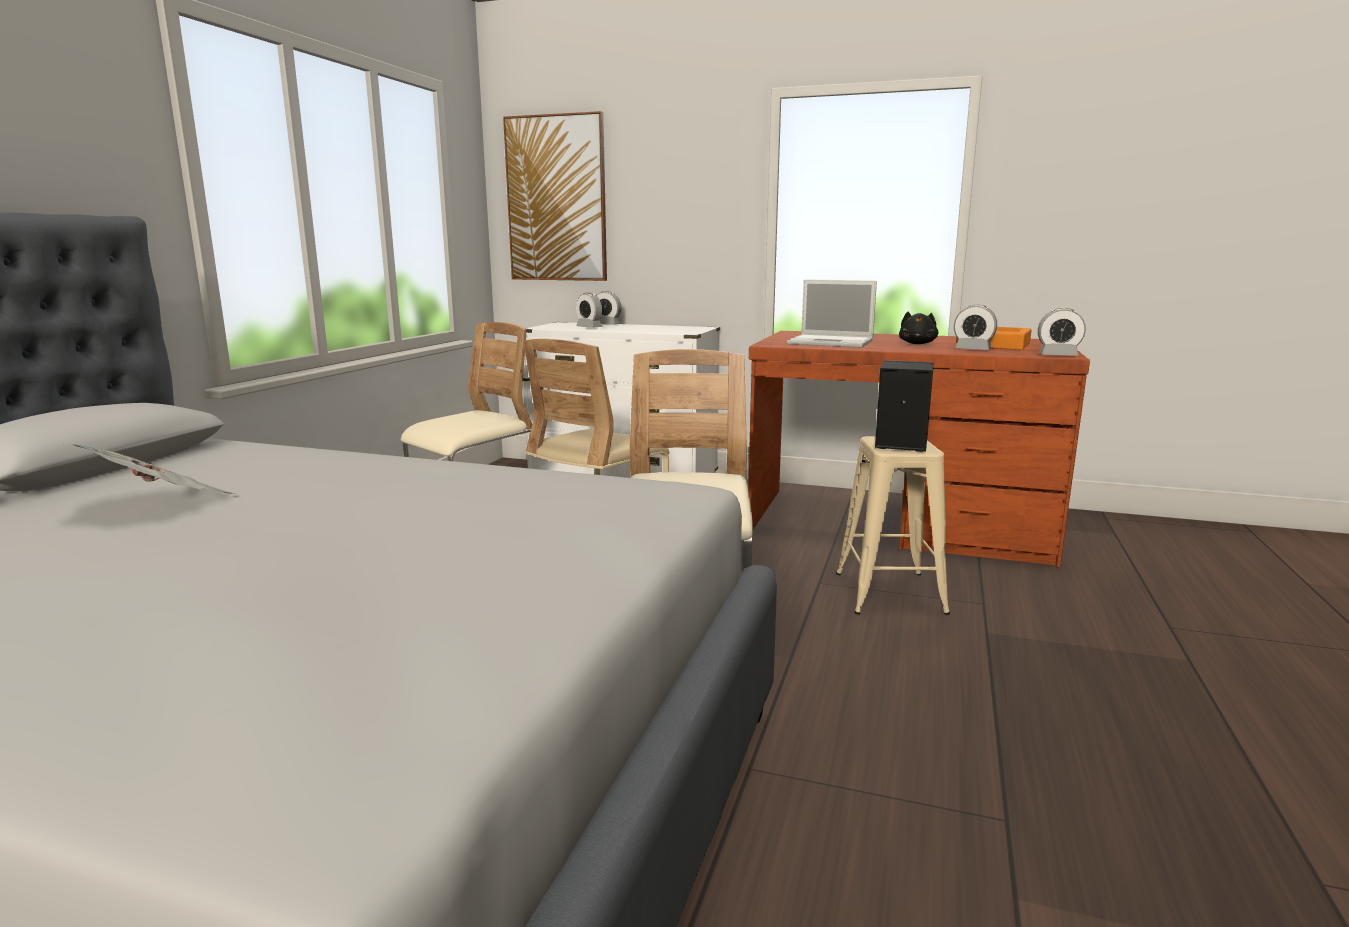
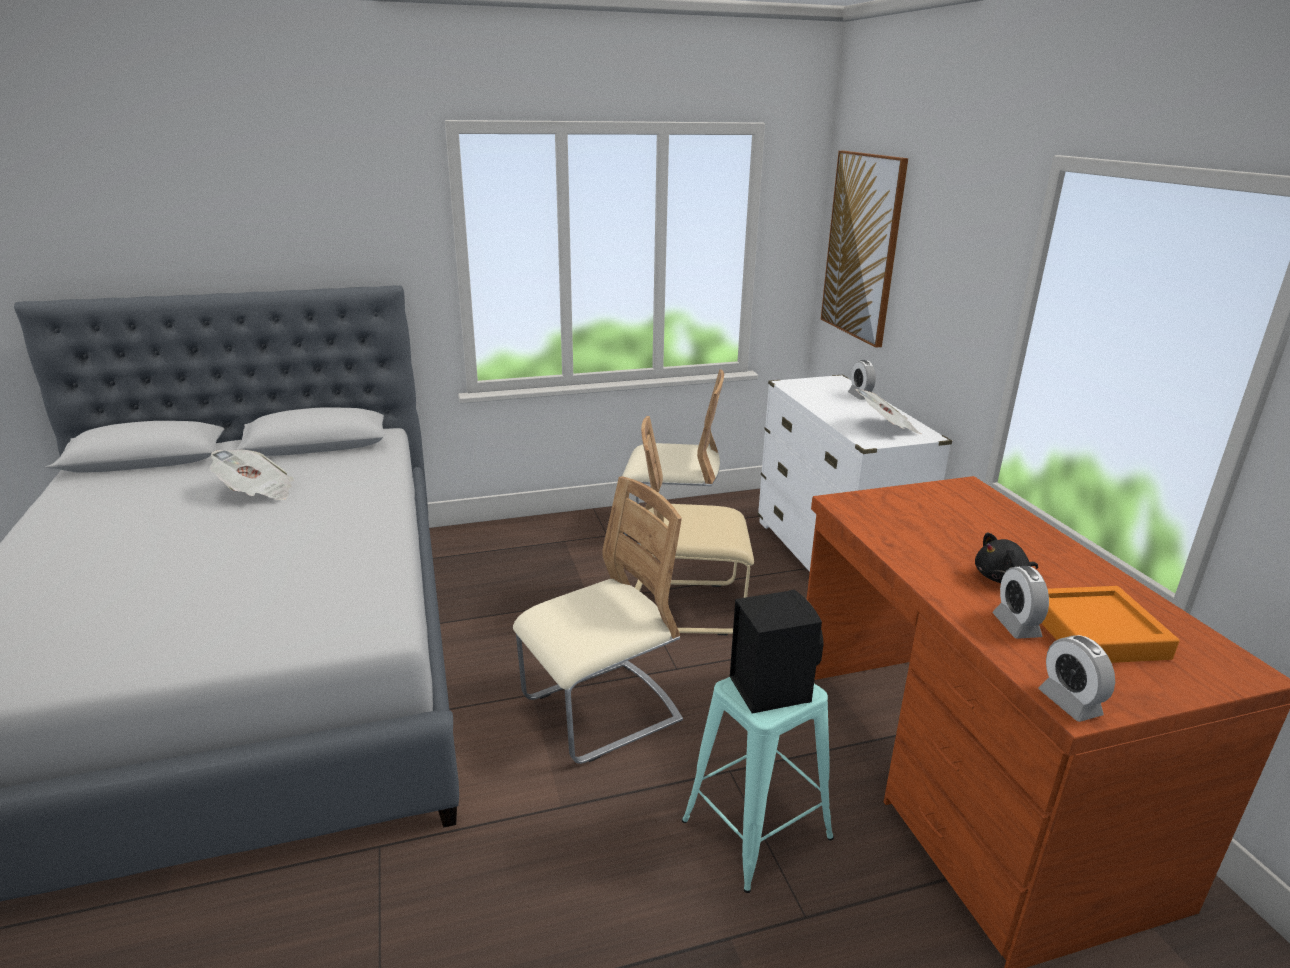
camera: 55 degrees right, 10 degrees up
alarm clock [576,293,603,328] -> none
laptop [787,279,877,348] -> none
beige stool [836,436,950,615] -> turquoise stool [682,677,834,893]
none -> newspaper [855,389,921,434]

